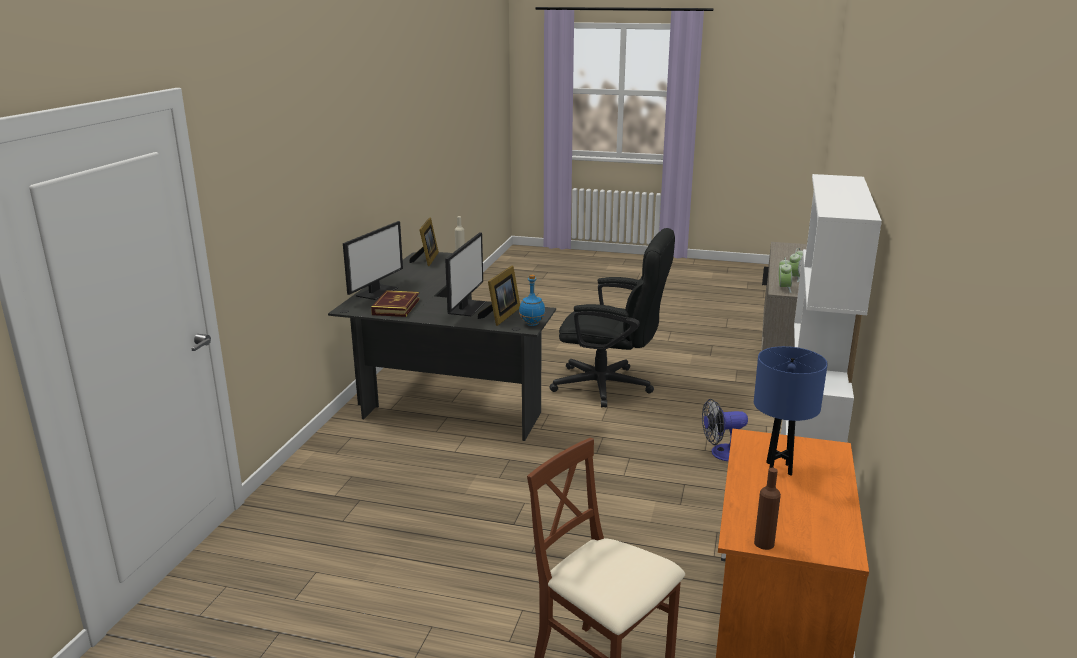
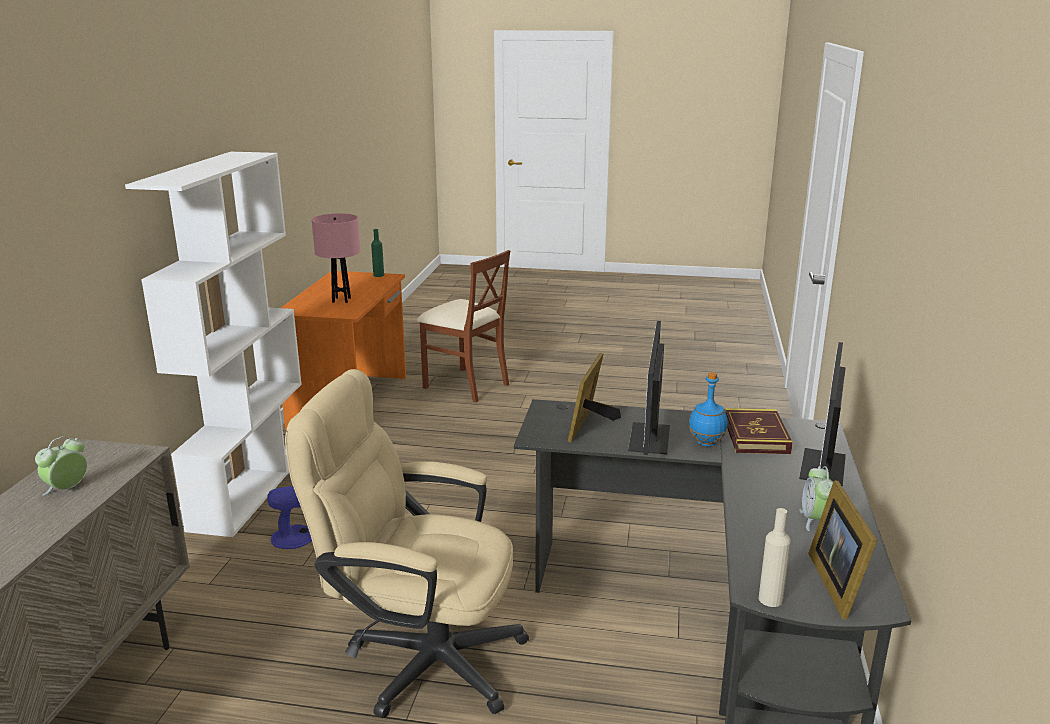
camera: 175 degrees right, 0 degrees up
blue bottle [519,275,545,326] -> blue bottle moved to [689,372,728,446]
black office chair [549,228,675,408] -> beige office chair [285,369,529,718]
blue table lamp [754,346,828,476] -> pink table lamp [311,213,360,303]
brown bottle [754,468,781,550] -> green bottle [371,229,384,277]
alarm clock [779,258,792,293] -> alarm clock moved to [799,466,833,531]

